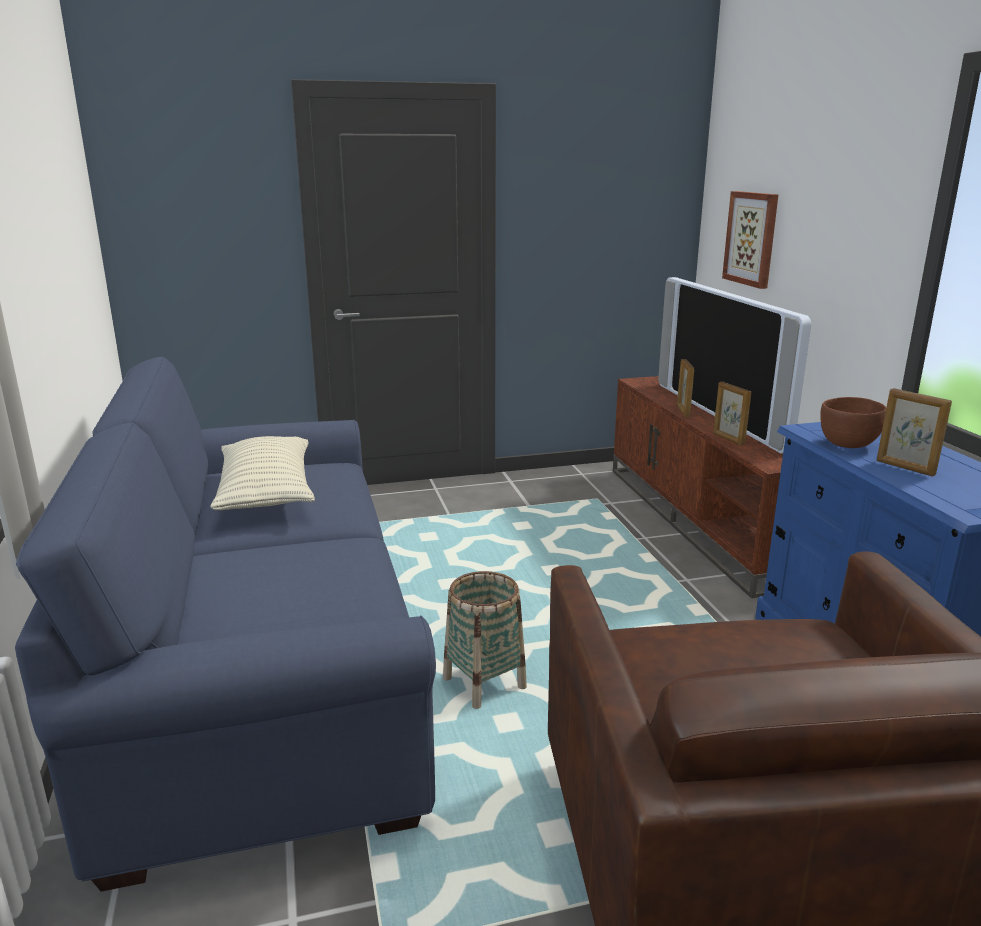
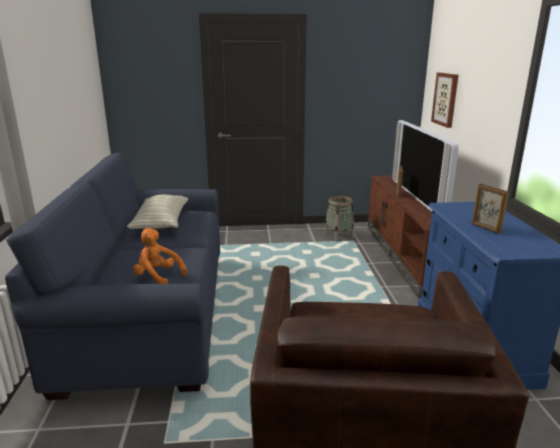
camera: 10 degrees right, 0 degrees up
basket [443,571,527,709] -> basket moved to [325,195,354,241]
picture frame [713,382,751,446] -> none
brown bowl [820,397,886,448] -> none
none -> orange plush toy [133,228,188,284]

